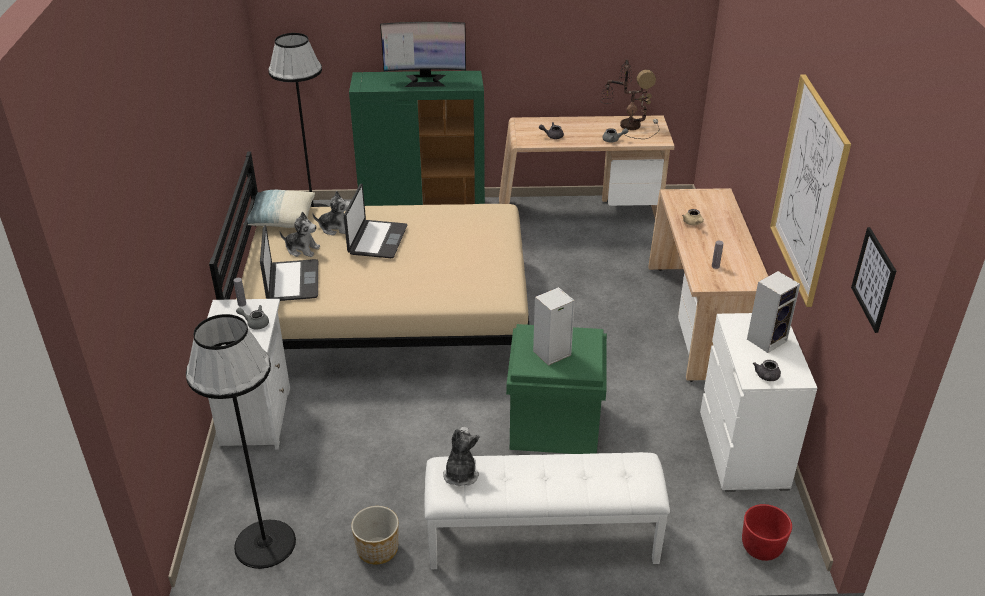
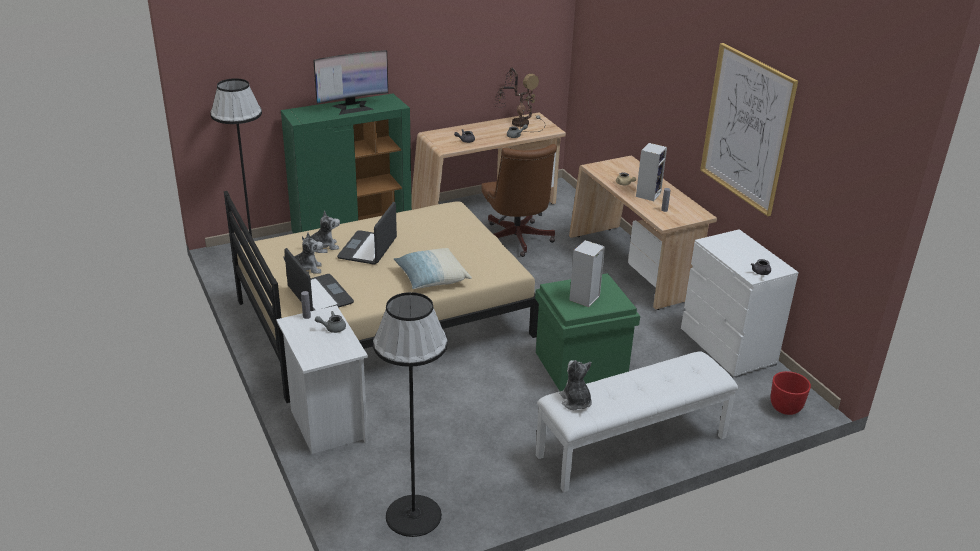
camera: 25 degrees left, 5 degrees down
pillow [243,190,315,228] -> pillow moved to [394,248,472,289]
laptop [344,184,407,258] -> laptop turned 150 degrees counterclockwise [337,202,397,265]
planter [351,506,399,565] -> none
speaker [747,271,800,353] -> speaker moved to [636,143,667,201]
picture [851,227,896,333] -> none
none -> brown office chair [481,144,557,257]

